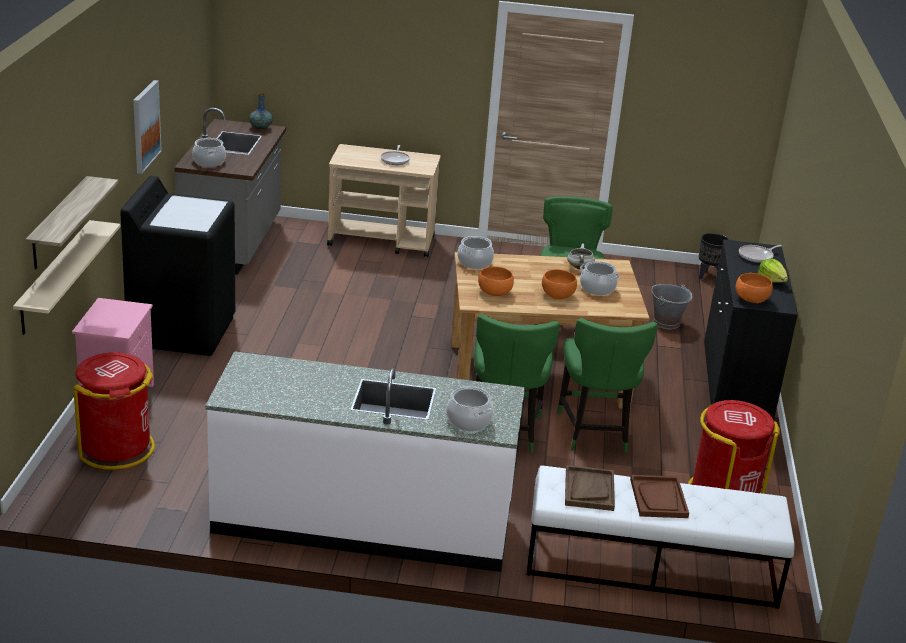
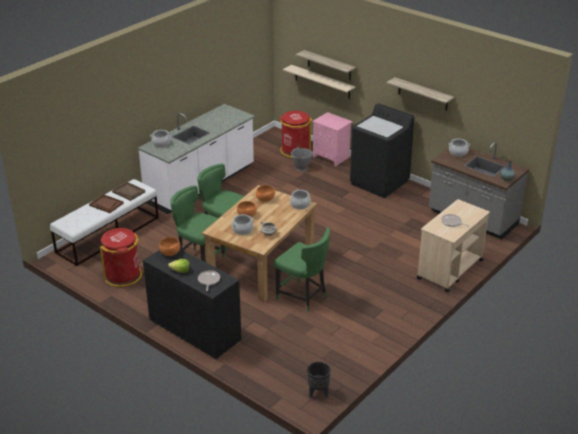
camera: 125 degrees right, 5 degrees up
picture [133,80,162,174] -> shelf [386,77,454,111]
grey bucket [652,283,692,330] -> grey bucket moved to [291,146,314,172]

